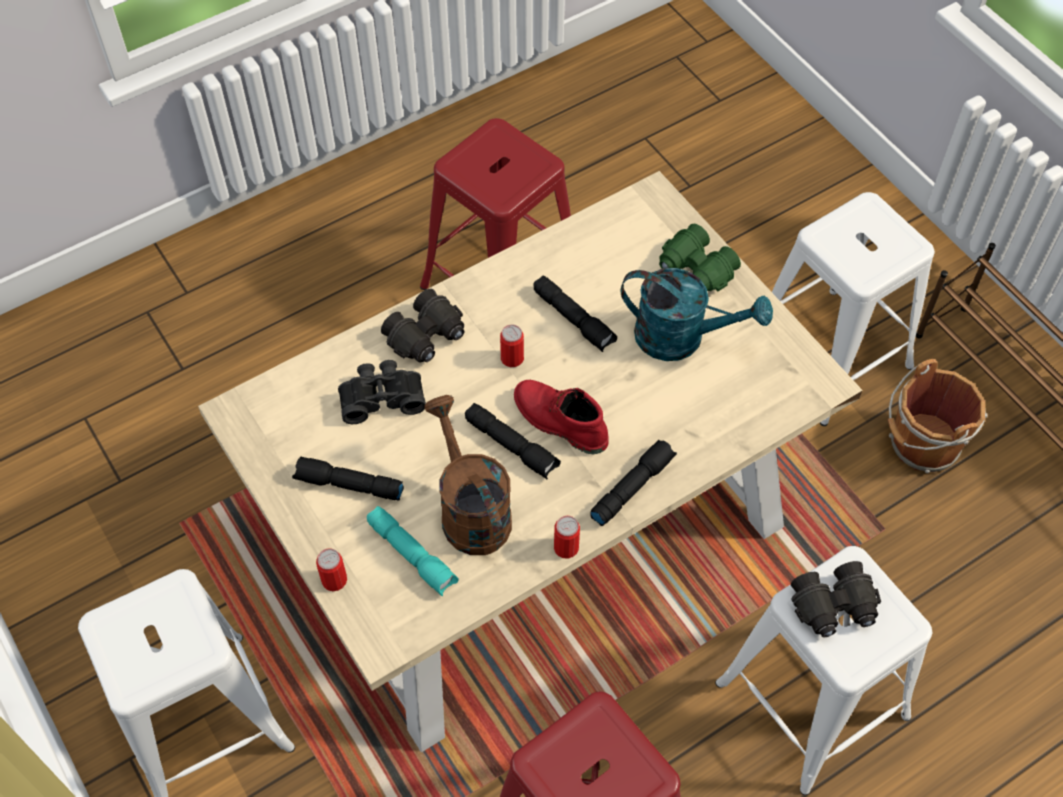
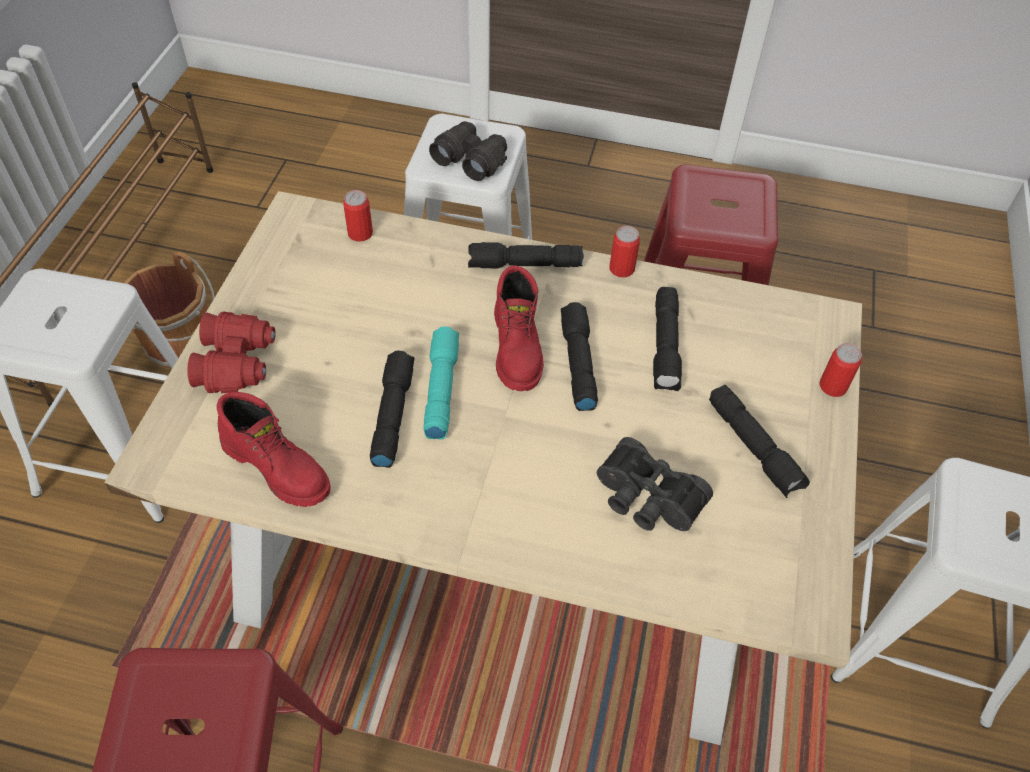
camera: 135 degrees left, 5 degrees down
turquoise flashlight [367,506,459,596] -> turquoise flashlight moved to [423,327,459,440]
black binoculars [381,289,465,362] -> none
brown watering can [424,395,512,555] -> black flashlight [653,287,682,391]
can [500,324,524,367] -> can moved to [343,190,373,241]
turquoise watering can [620,268,773,361] -> none
green binoculars [659,224,741,291] -> red binoculars [187,311,276,393]
none -> red boot [217,392,331,507]

